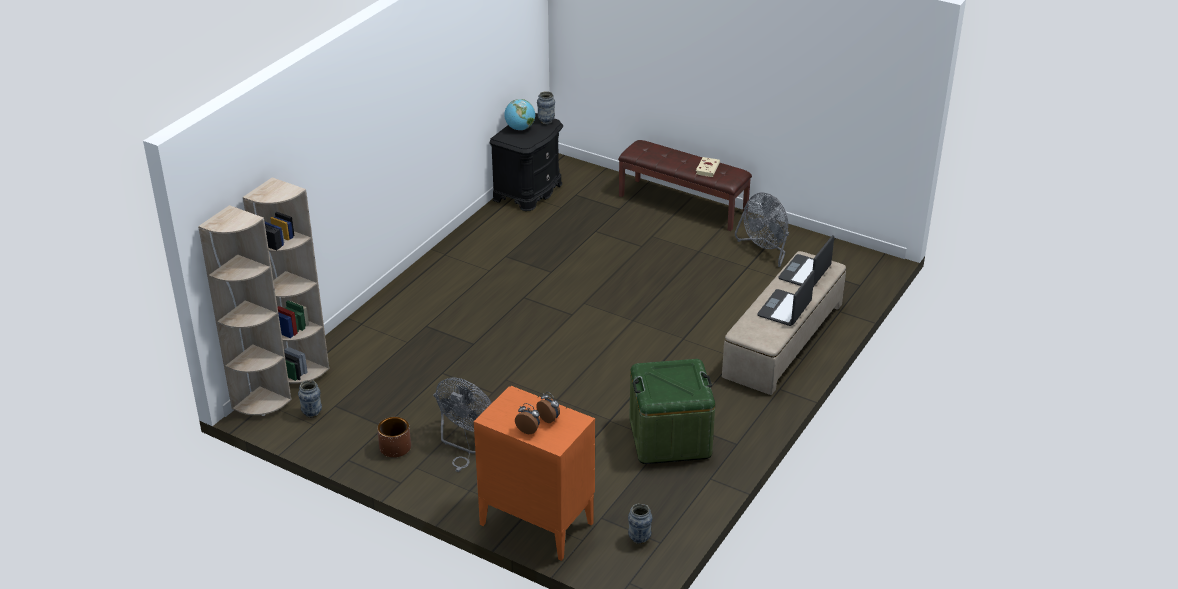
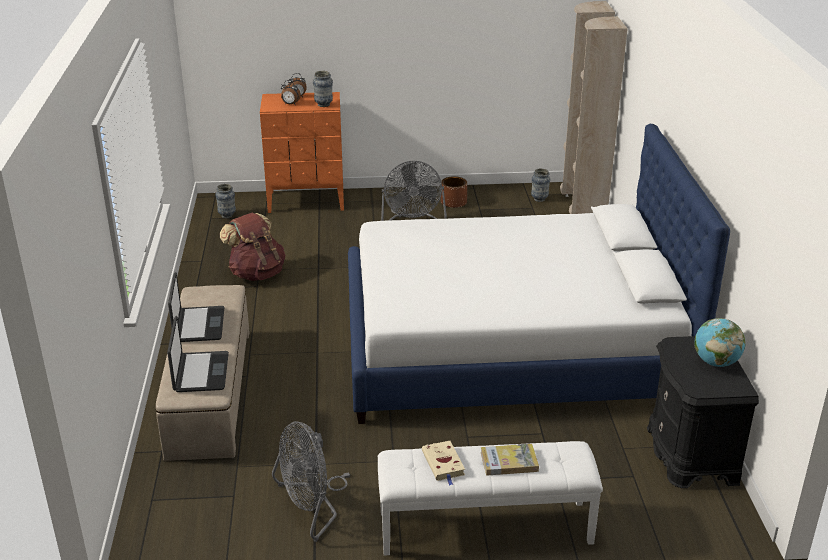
camera: 145 degrees right, 5 degrees down
vase [537,91,555,124] -> vase moved to [313,71,333,107]
brown bench [618,140,752,231] -> white bench [378,441,603,556]
green storage box [629,359,715,464] -> brown backpack [220,213,285,281]
grey fan [735,192,789,267] -> grey fan turned 135 degrees counterclockwise [272,421,350,542]
none -> white bed [348,124,730,424]
none -> book [481,444,539,476]

